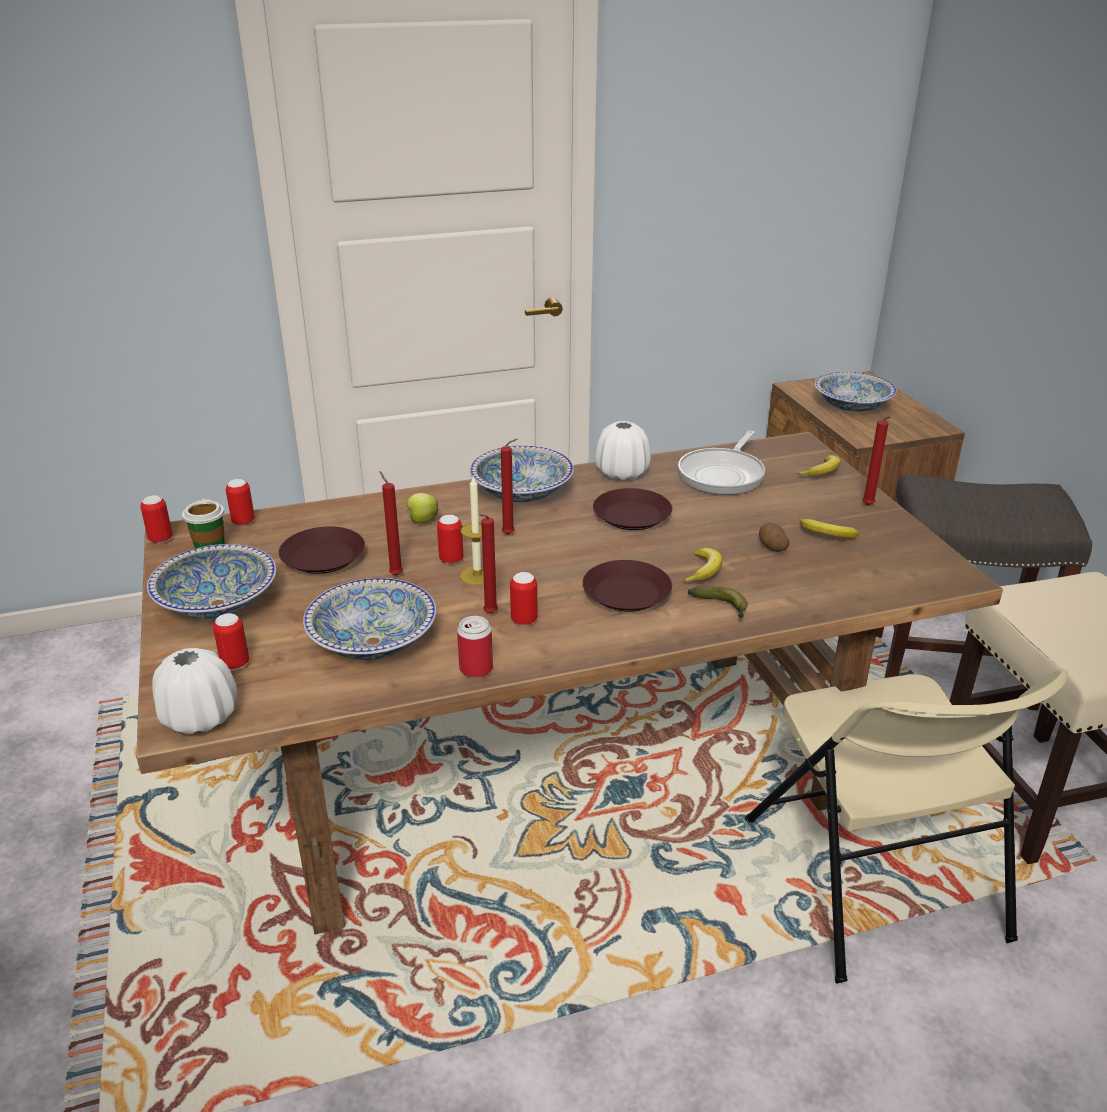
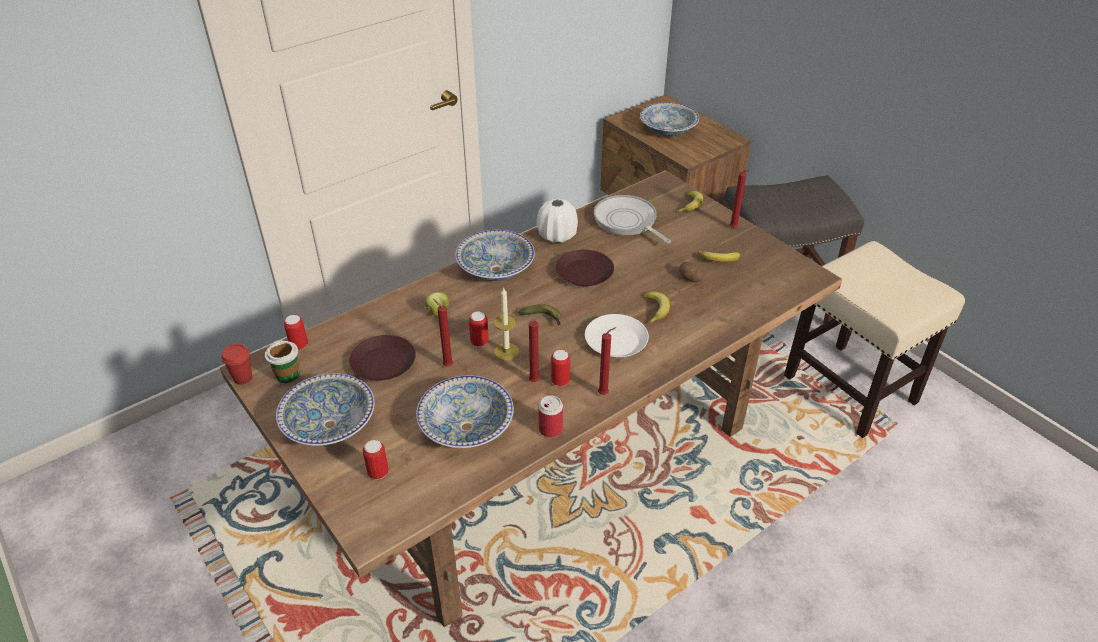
camera: 20 degrees left, 10 degrees up
can [141,495,173,543] -> red cup [222,344,252,385]
white vase [152,648,237,734] -> none
red candle [501,439,517,535] -> red candle moved to [598,327,617,395]
brown plate [582,560,672,612] -> white plate [585,314,649,357]
frying pan [678,431,765,495] -> frying pan turned 135 degrees clockwise [594,195,671,244]
banana [688,586,748,619] -> banana moved to [518,304,561,326]
beige chair [745,669,1068,984] -> none

